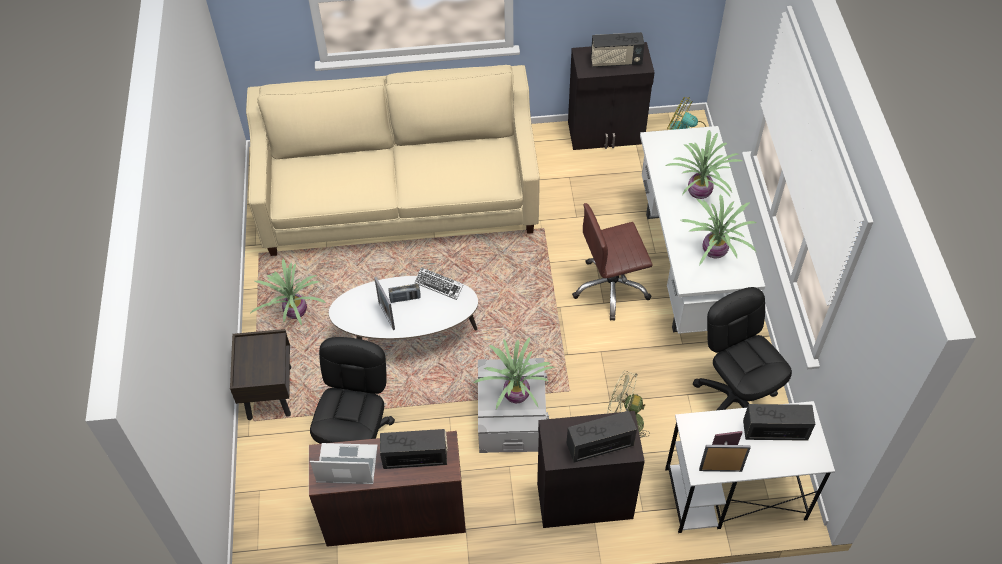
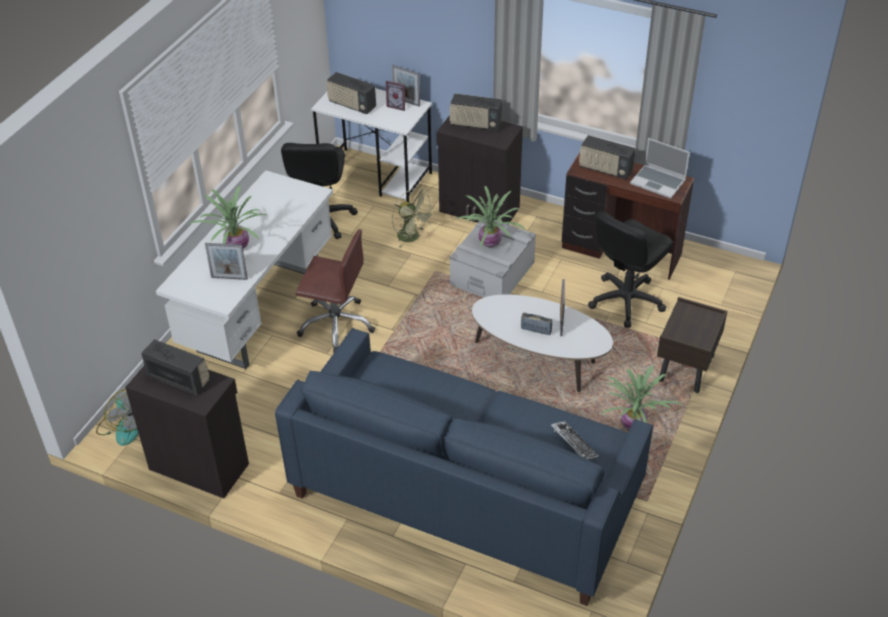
camera: 150 degrees left, 10 degrees down
beige sofa [246,65,540,256] -> blue sofa [275,328,653,606]
keyboard [414,267,464,300] -> keyboard moved to [551,421,599,460]
potted plant [681,194,756,266] -> none
none -> picture frame [205,243,248,280]

